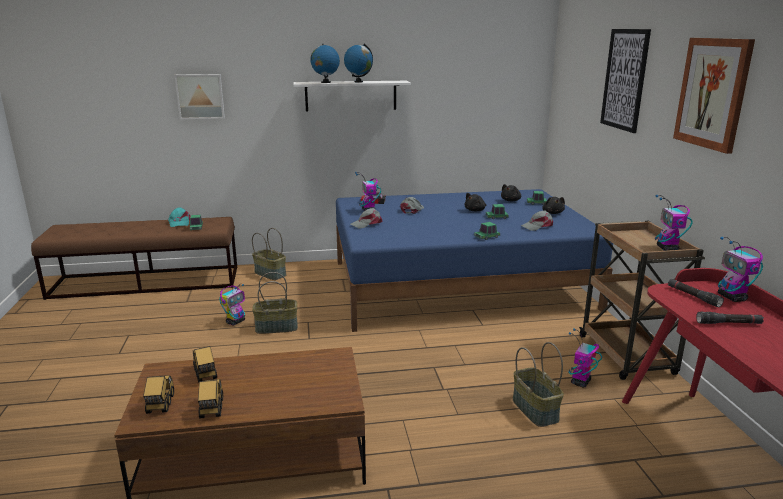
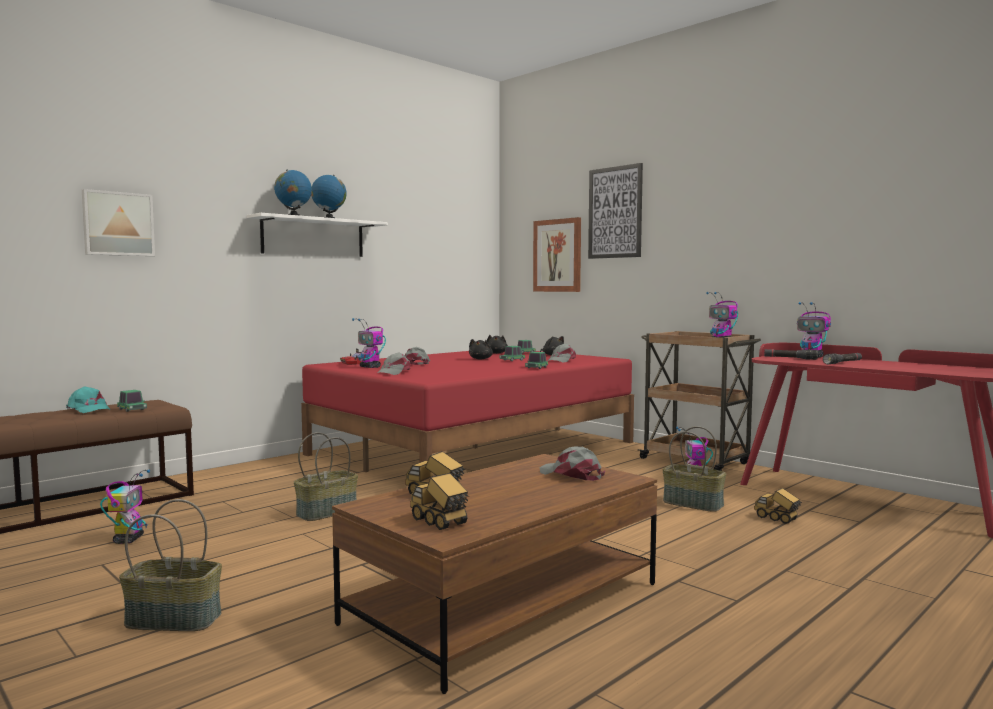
camera: 35 degrees left, 15 degrees down
toy truck [198,379,223,419] -> toy truck moved to [754,488,802,524]
toy robot [219,284,245,325] -> toy robot moved to [100,470,150,544]
basket [252,228,286,280] -> basket moved to [119,499,222,631]
blue bed [336,189,613,332] -> red bed [301,351,634,472]
picture [673,38,755,154] -> picture moved to [533,217,581,292]
none -> grey cap [540,446,605,481]

